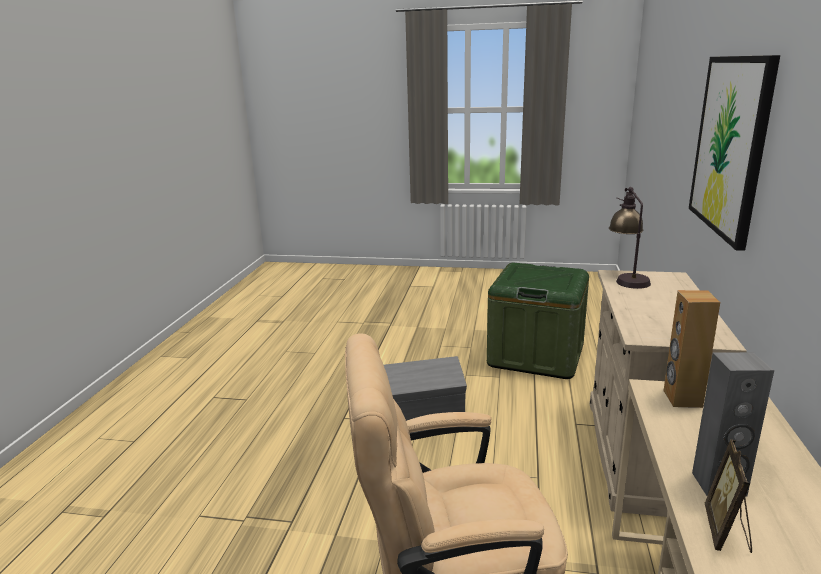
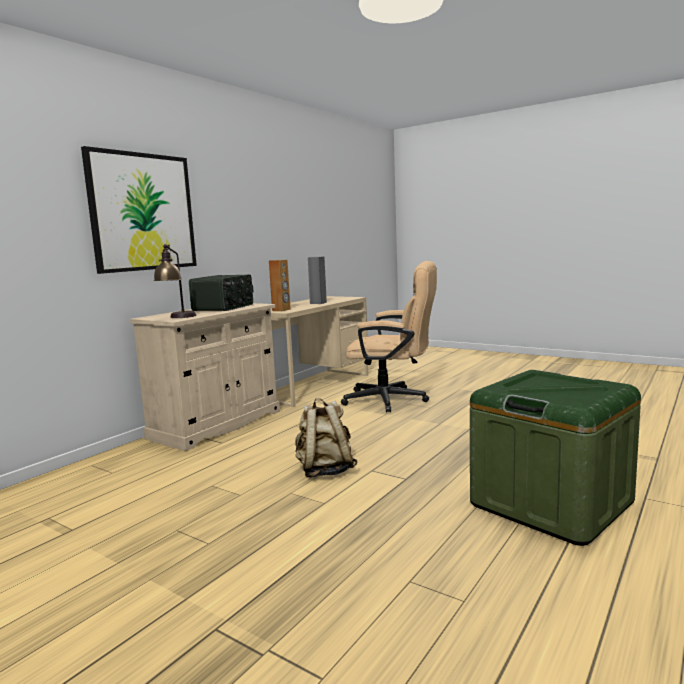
camera: 155 degrees left, 10 degrees down
grey storage box [384,356,467,421] -> beige backpack [295,398,358,478]
green storage box [487,263,589,379] -> green storage box moved to [470,370,641,546]
picture frame [705,439,752,553] -> none
none -> radio [189,274,253,311]

